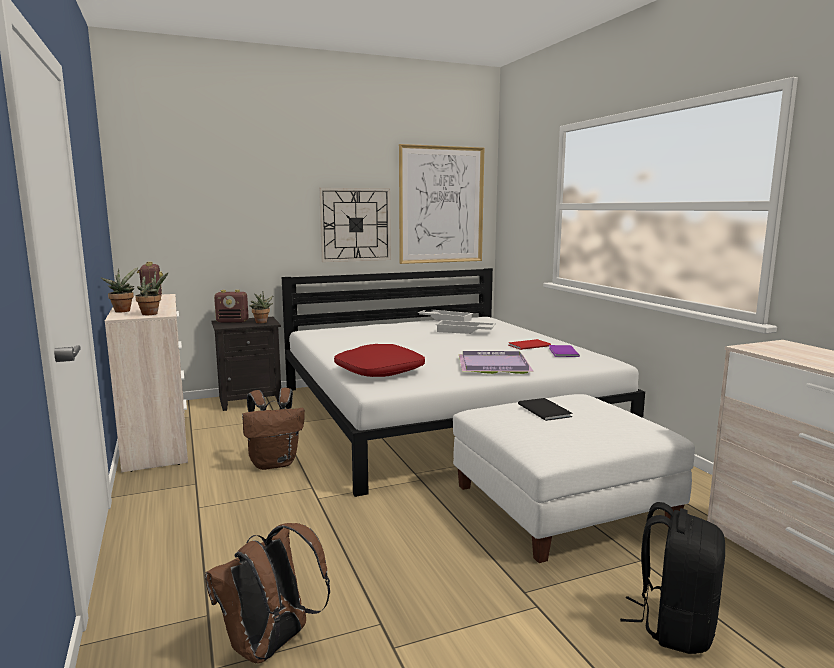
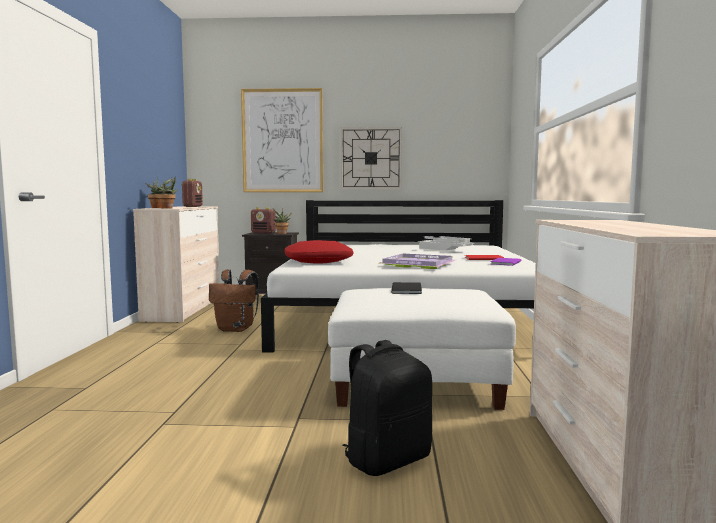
camera: 25 degrees right, 5 degrees down
brown backpack [205,523,330,663] -> none
picture [399,144,484,264] -> picture moved to [241,88,323,192]

